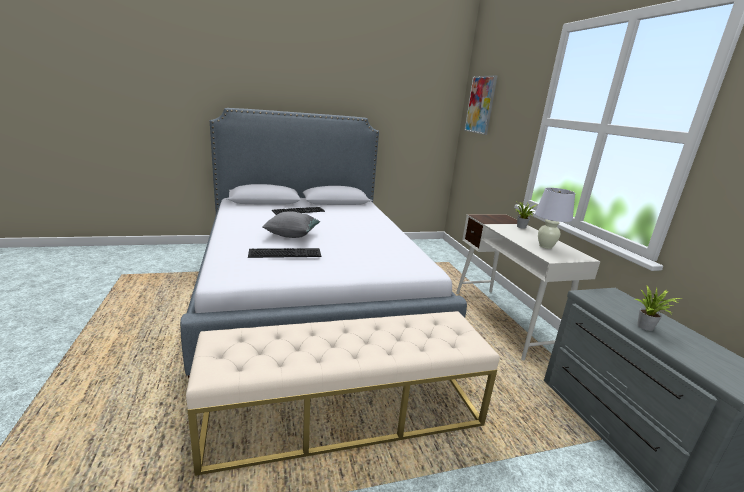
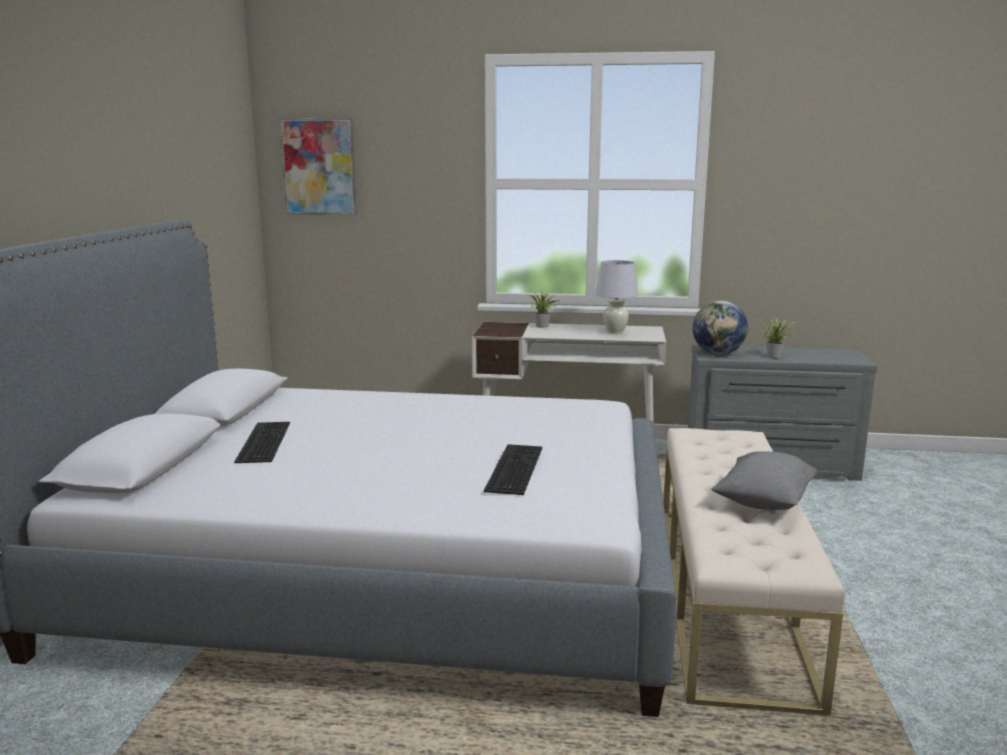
camera: 65 degrees left, 5 degrees down
grey pillow [263,211,320,238] -> grey pillow moved to [711,451,818,510]
none -> globe [693,301,748,355]

